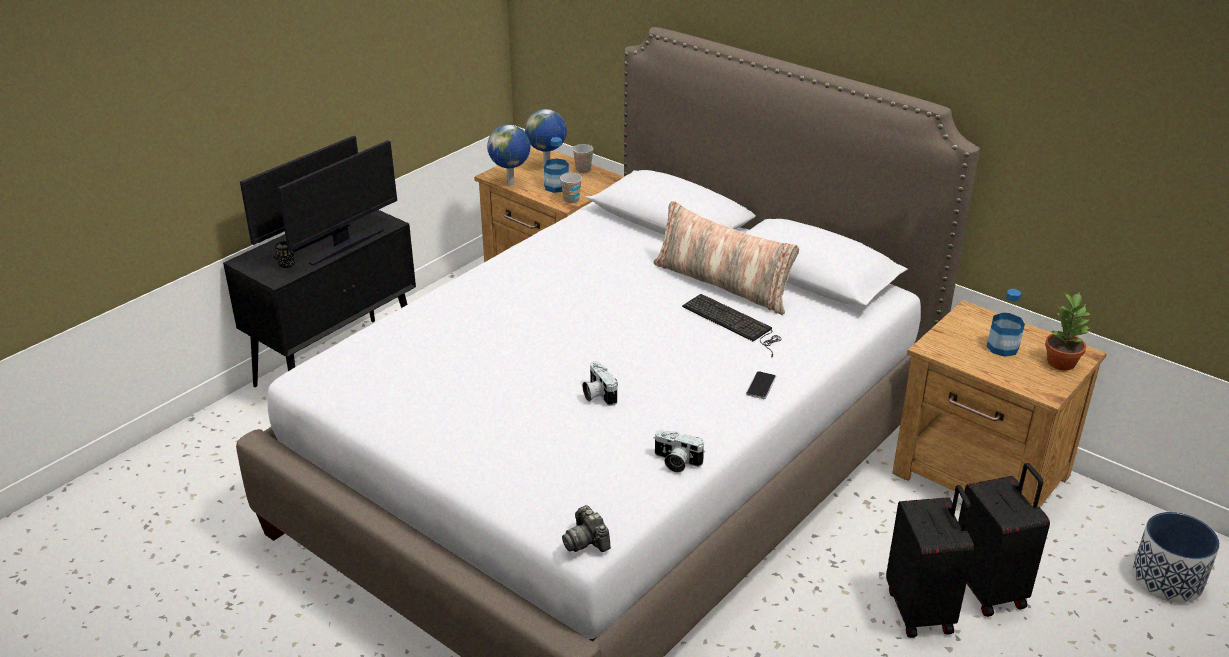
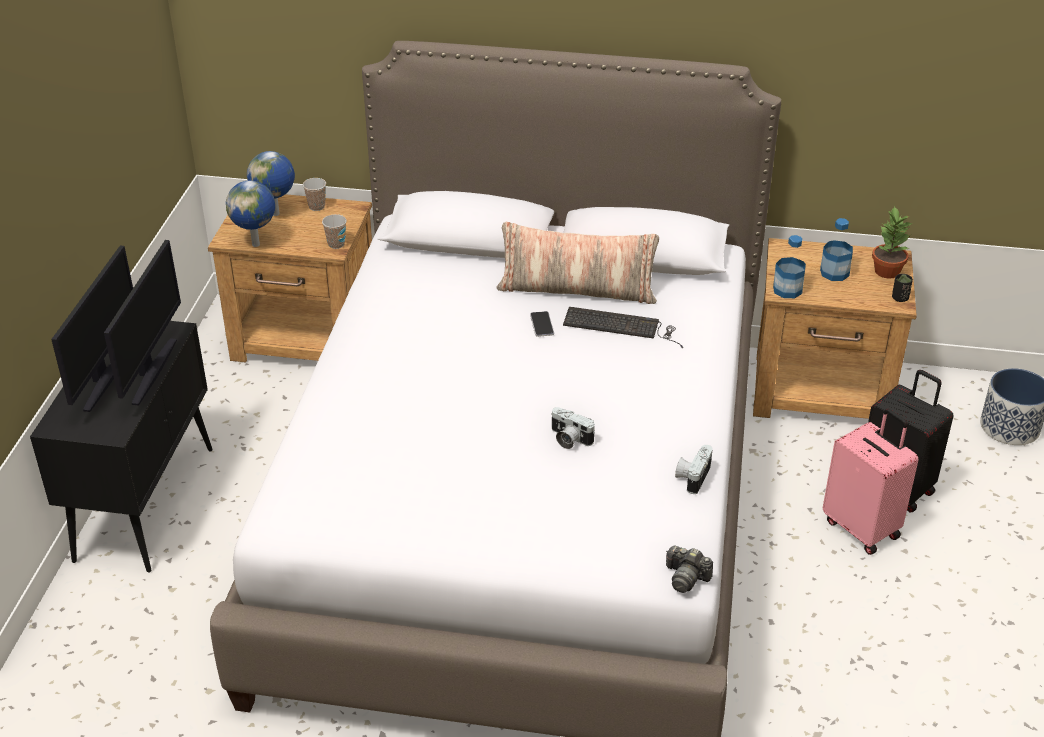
camera: 30 degrees left, 5 degrees up
black cup [275,241,295,268] -> black cup moved to [892,274,913,302]
bottle [544,137,569,193] -> bottle moved to [773,235,806,298]
camera [654,430,704,472] -> camera turned 120 degrees clockwise [675,445,713,494]
phone [746,371,776,399] -> phone moved to [530,311,554,337]
black suitcase [886,485,974,638] -> pink suitcase [823,409,919,555]

